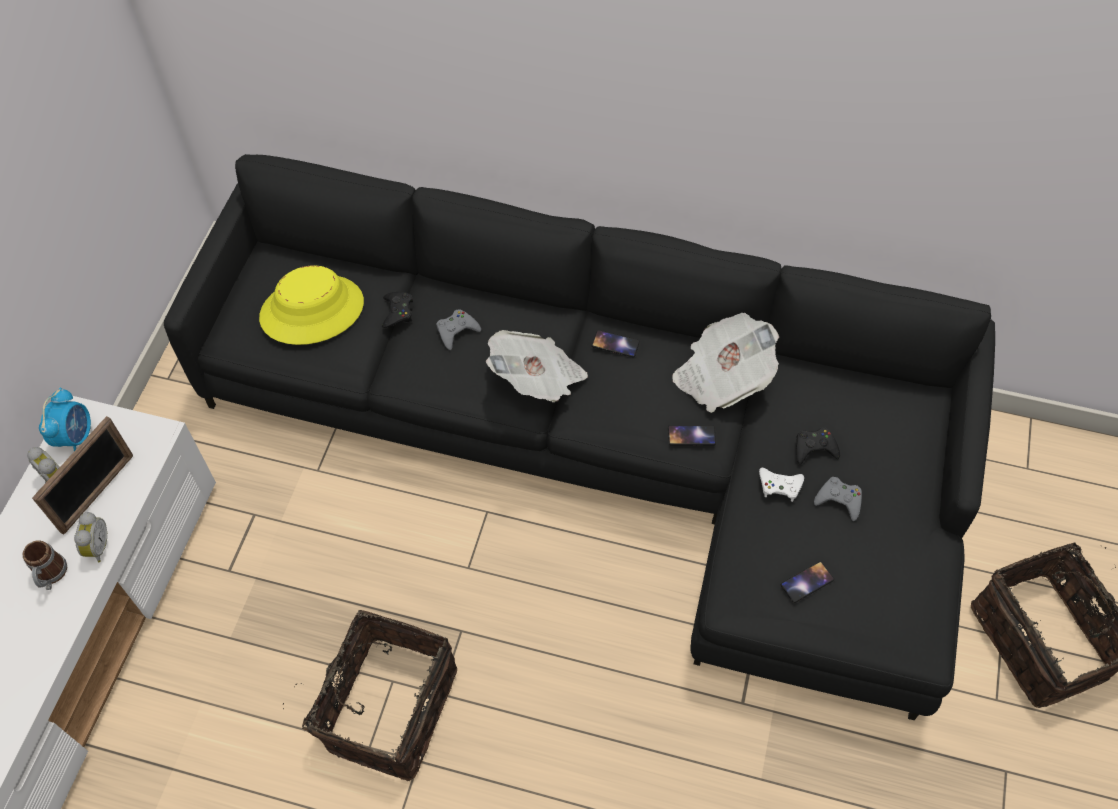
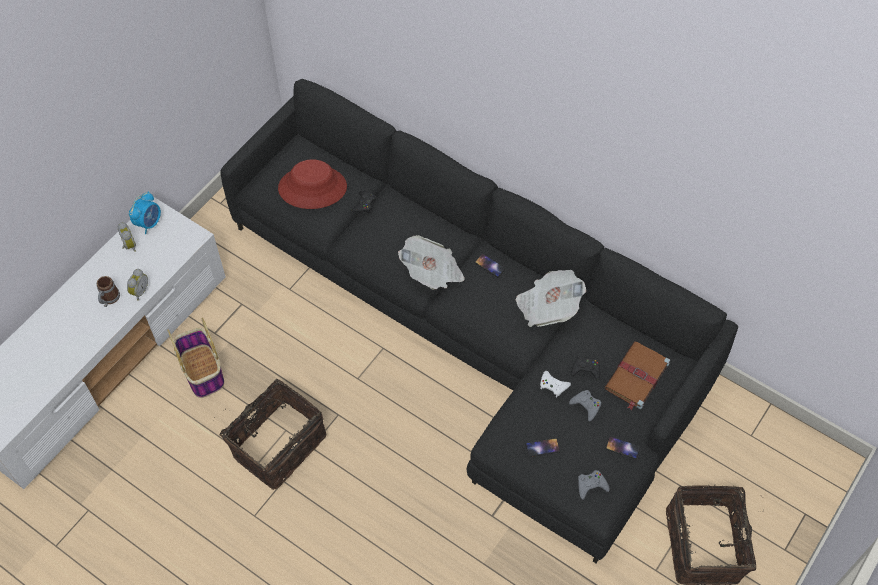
camera: 20 degrees right, 0 degrees up
picture frame [32,416,133,535] -> none
yellow hat [259,265,364,345] -> red hat [278,159,347,209]
grey game controller [436,309,481,350] -> grey game controller moved to [578,470,610,500]
phone [668,425,716,445] -> phone moved to [605,436,641,459]
none -> basket [167,318,224,398]
none -> brown book [605,341,670,410]

